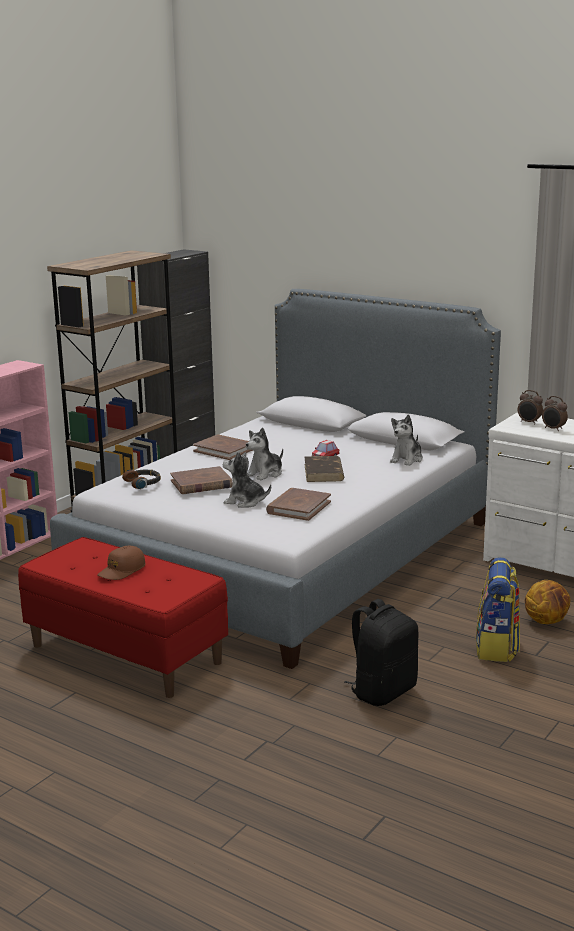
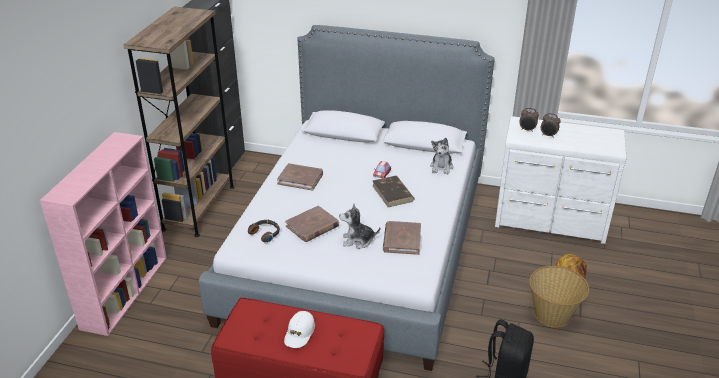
camera: 20 degrees left, 15 degrees up
brown cap [97,546,146,580] -> white cap [284,311,315,348]
plush toy [246,427,283,481] -> none
backpack [476,557,520,662] -> basket [529,266,589,327]

